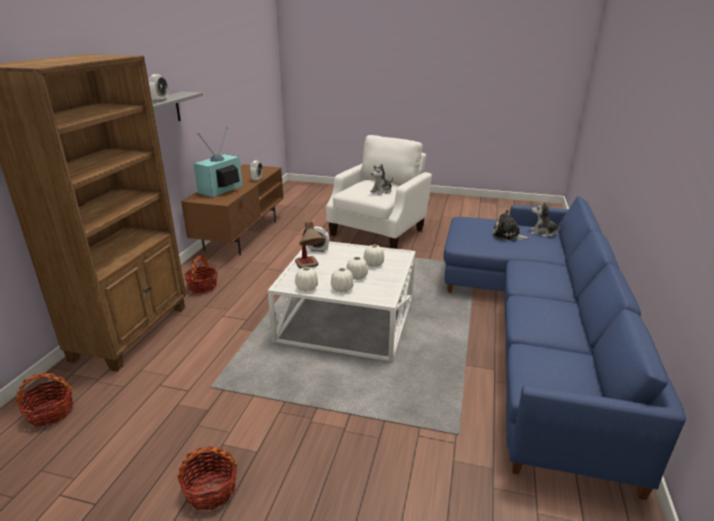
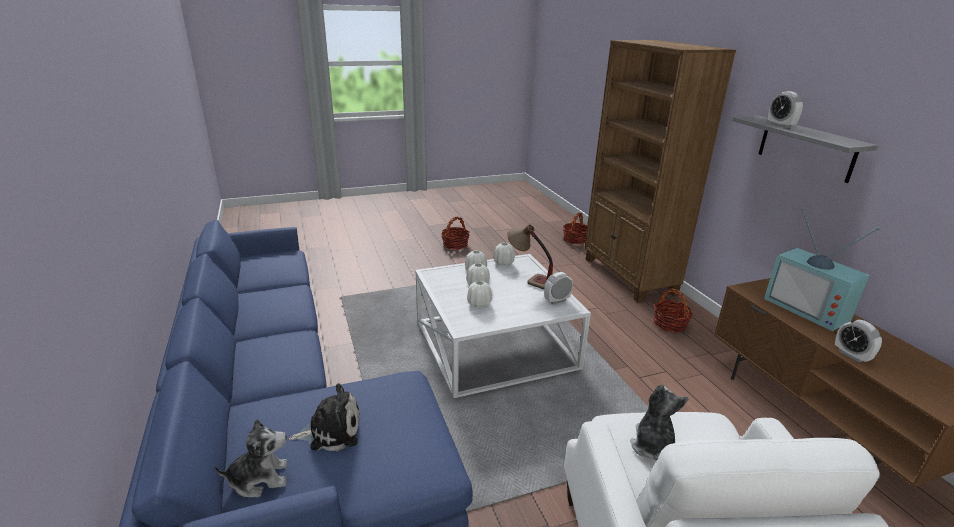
camera: 145 degrees right, 0 degrees up
television [193,127,243,197] -> television turned 150 degrees clockwise [764,207,881,332]

